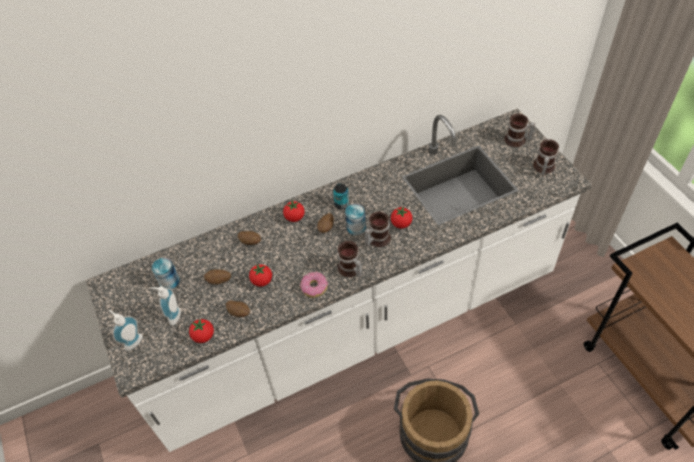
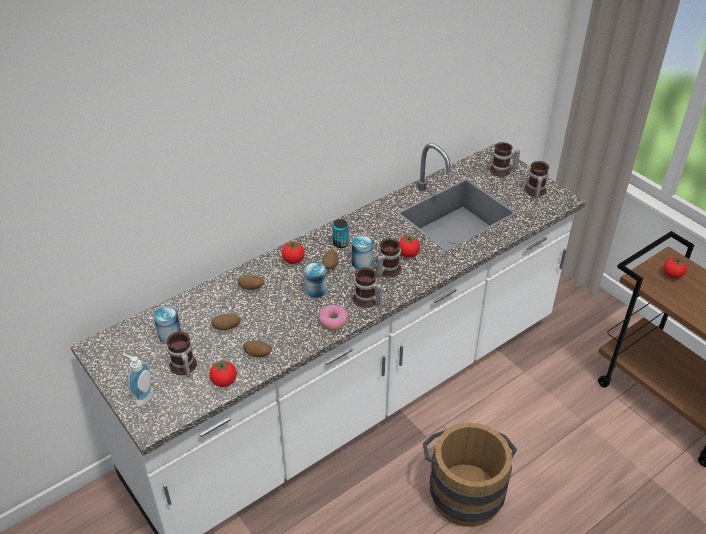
camera: 15 degrees left, 10 degrees down
soap dispenser [150,286,181,325] -> mug [166,331,197,377]
tomato [249,264,272,287] -> tomato moved to [663,257,687,278]
none -> can [304,262,327,298]

